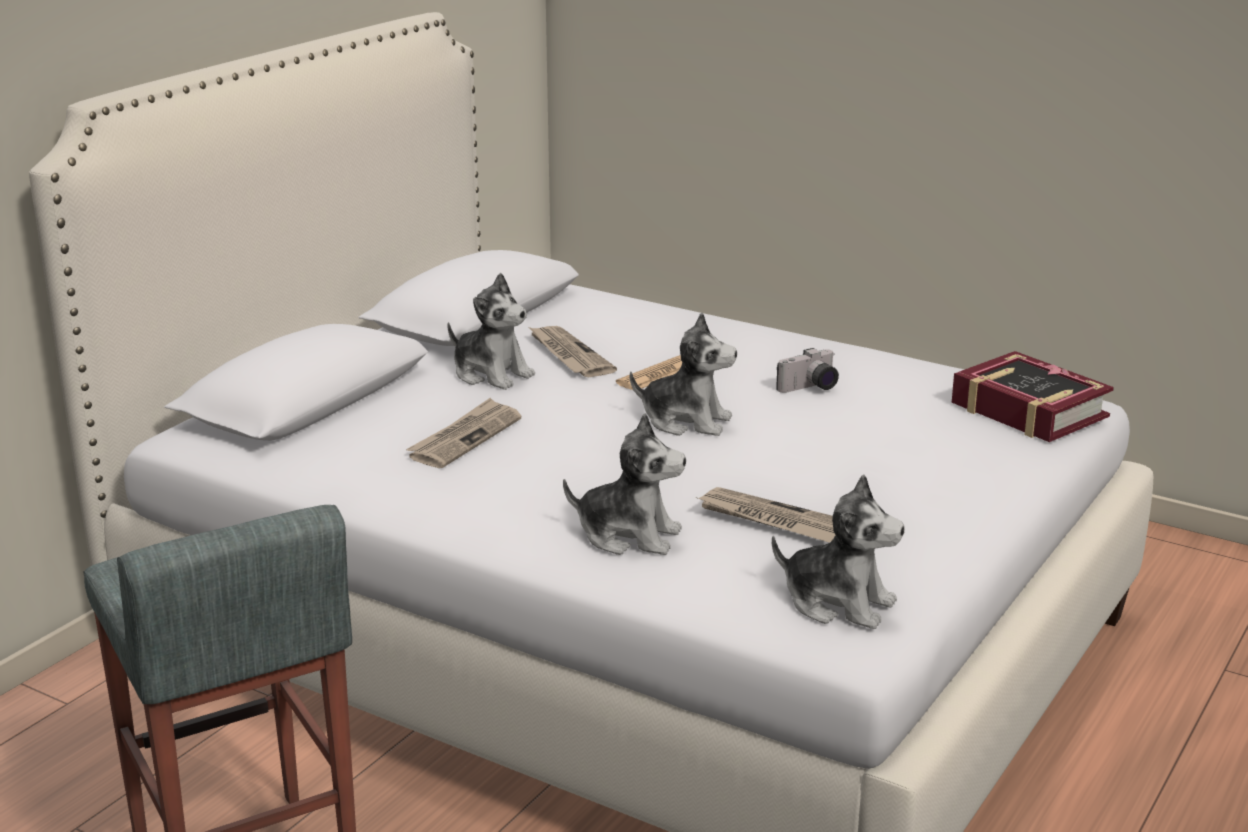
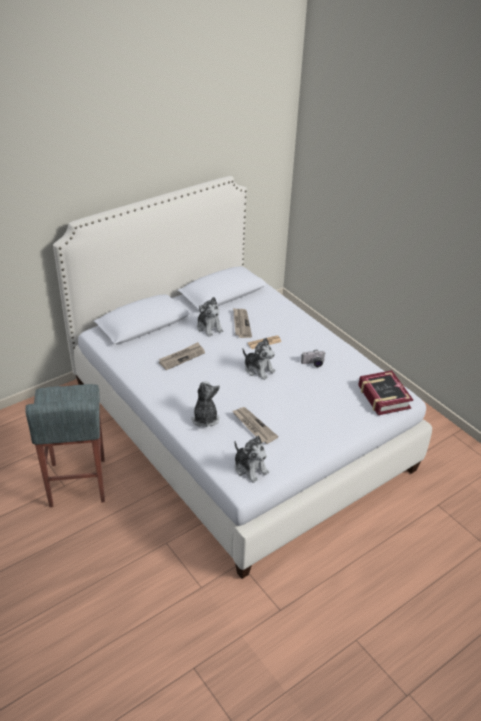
camera: 20 degrees right, 15 degrees up
plush toy [563,413,686,555] -> plush toy turned 135 degrees counterclockwise [191,381,220,427]

